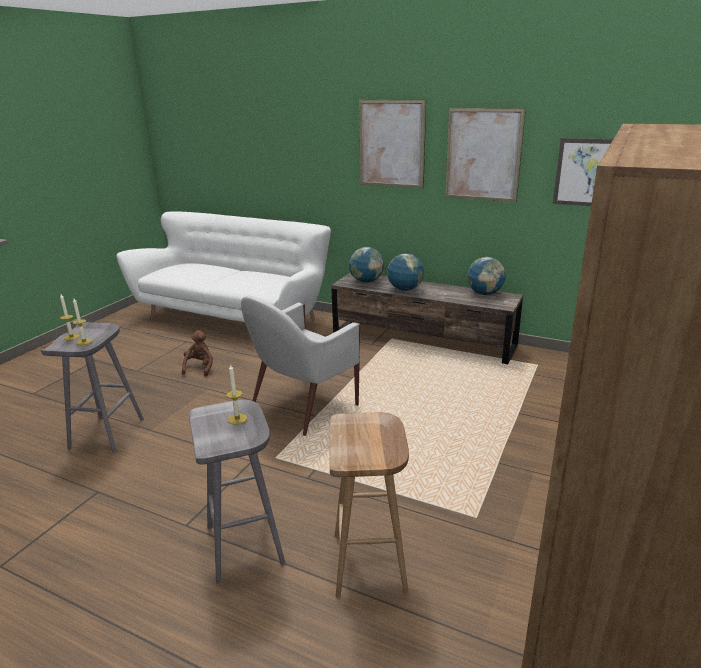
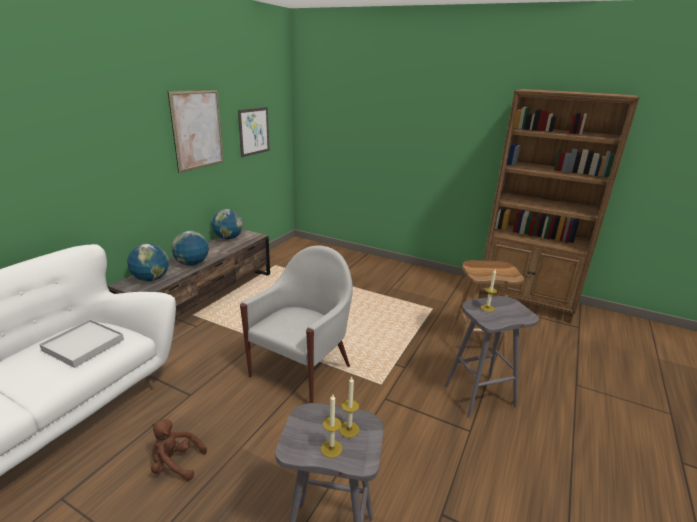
camera: 90 degrees left, 0 degrees up
white armchair [241,296,360,436] -> white armchair turned 105 degrees counterclockwise [240,246,353,403]
picture [359,100,426,188] -> none
none -> white tray [39,319,124,368]

